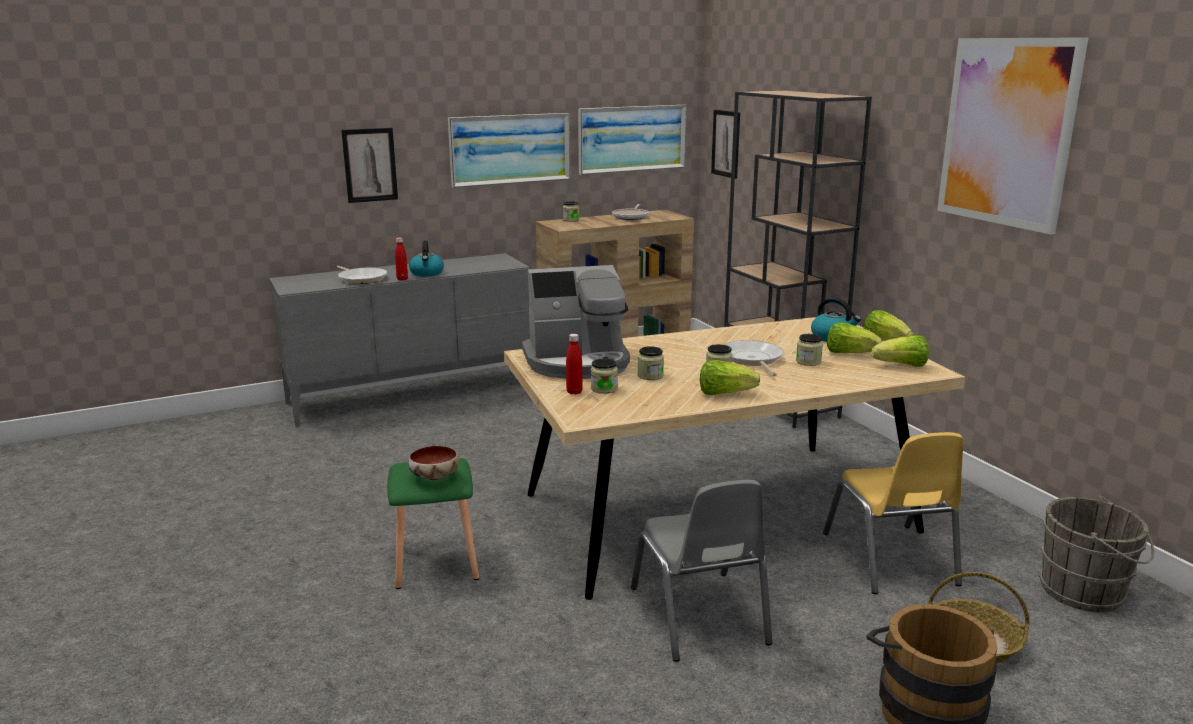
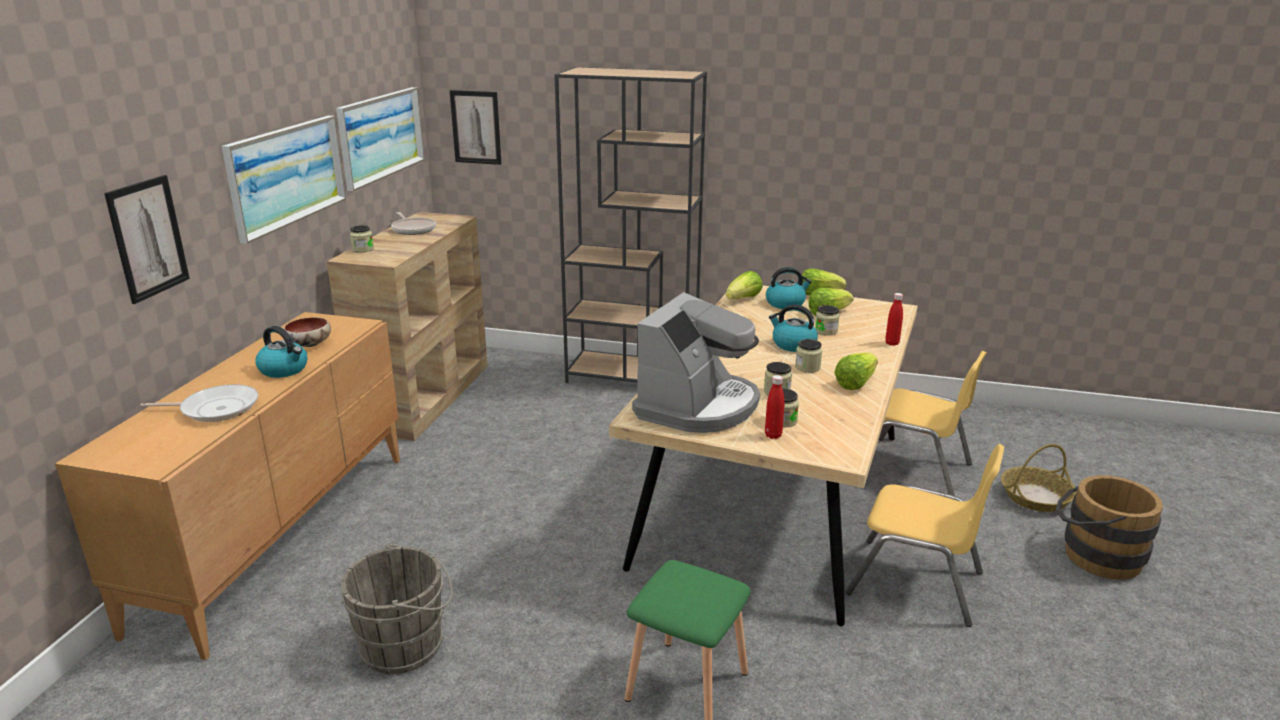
camera: 50 degrees left, 5 degrees up
grey dresser [269,253,530,427] -> brown dresser [55,312,400,660]
red bottle [395,237,408,281] -> red bottle moved to [885,293,903,346]
bowl [408,446,459,480] -> bowl moved to [284,317,331,347]
grey chair [631,480,772,662] -> yellow chair [846,444,1004,627]
frying pan [724,340,784,376] -> kettle [769,304,818,352]
lettuce [871,335,929,367] -> lettuce moved to [726,271,763,300]
picture [937,37,1089,235] -> none
grey bucket [1039,495,1154,612] -> grey bucket moved to [341,544,453,674]

